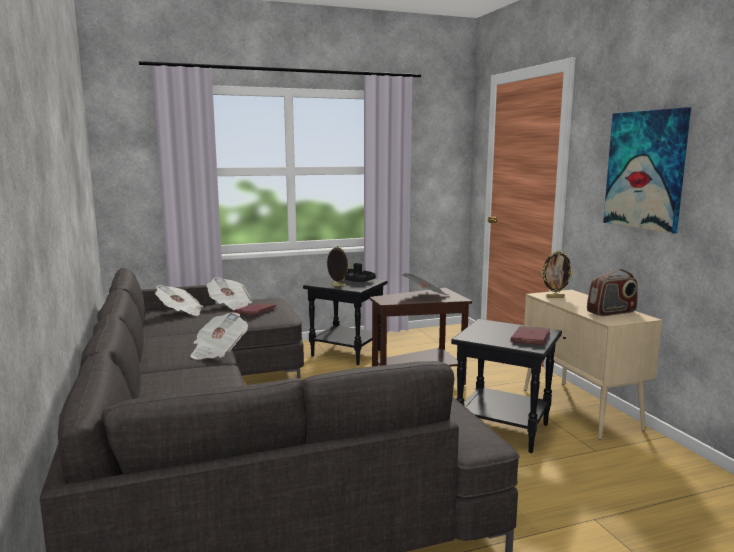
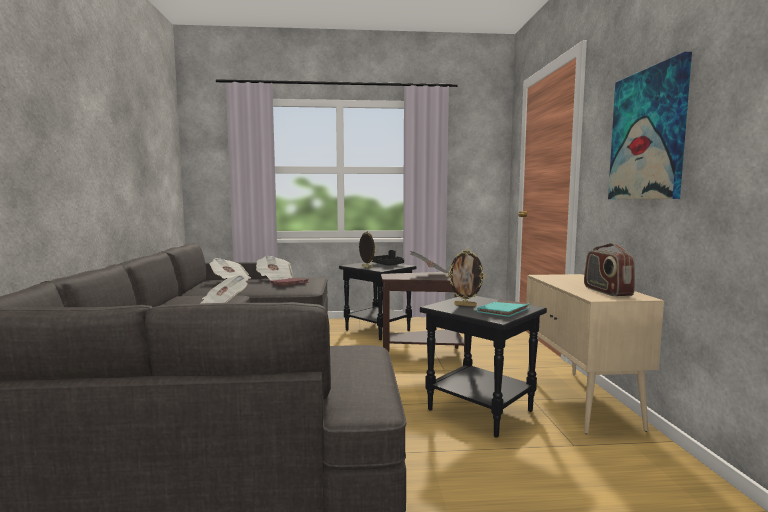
camera: 15 degrees right, 5 degrees down
red book [511,326,550,345] -> turquoise book [477,300,530,317]
picture frame [541,250,574,298] -> picture frame moved to [447,249,486,307]
radio [587,269,638,316] -> radio turned 90 degrees clockwise [584,243,635,296]

